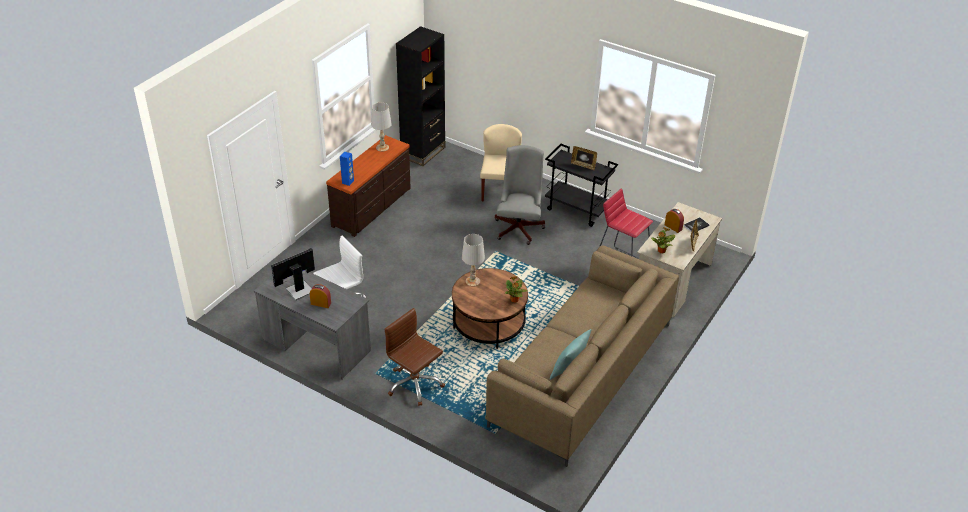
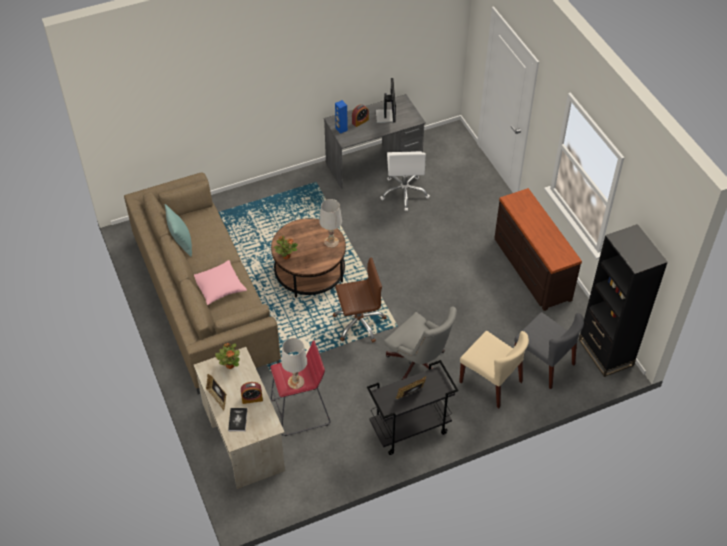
camera: 125 degrees right, 10 degrees up
blue speaker [340,152,354,186] -> blue speaker moved to [335,100,348,134]
white table lamp [371,103,392,152] -> white table lamp moved to [281,338,307,389]
brown office chair [384,308,445,406] -> brown office chair moved to [333,257,387,343]
none -> pink pillow [194,260,247,305]
none -> grey chair [514,312,584,389]

